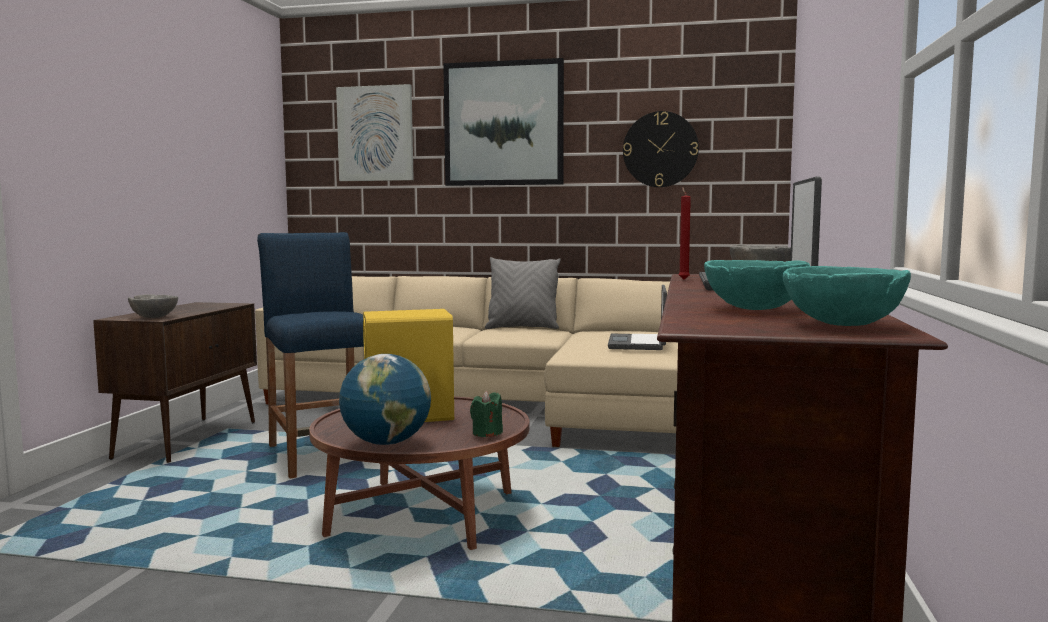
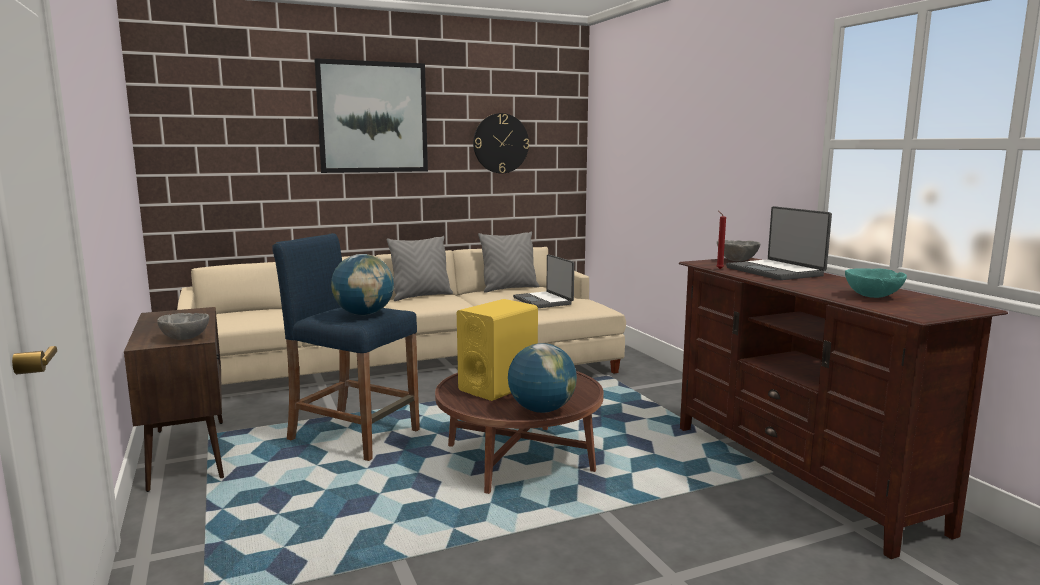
camera: 35 degrees left, 5 degrees up
picture [336,84,414,181] -> none
green candle [470,391,503,437] -> none
turquoise bowl [783,266,911,326] -> none
none -> globe [331,254,394,315]
none -> grey pillow [478,231,539,293]

